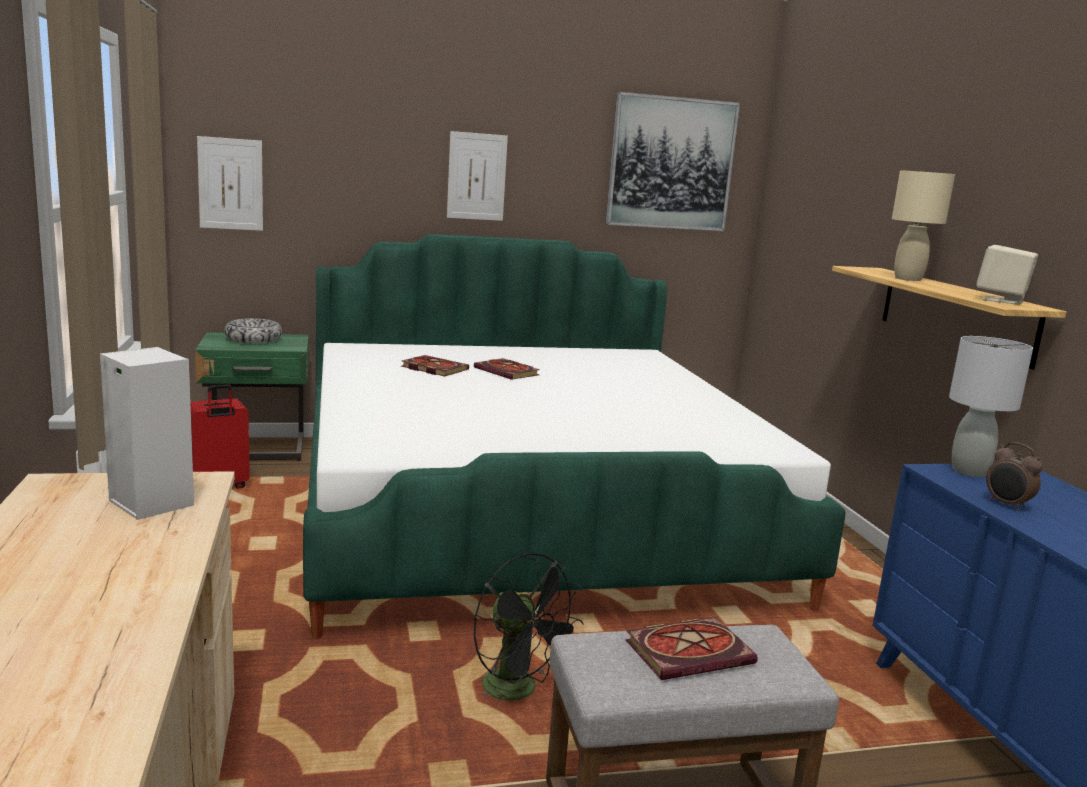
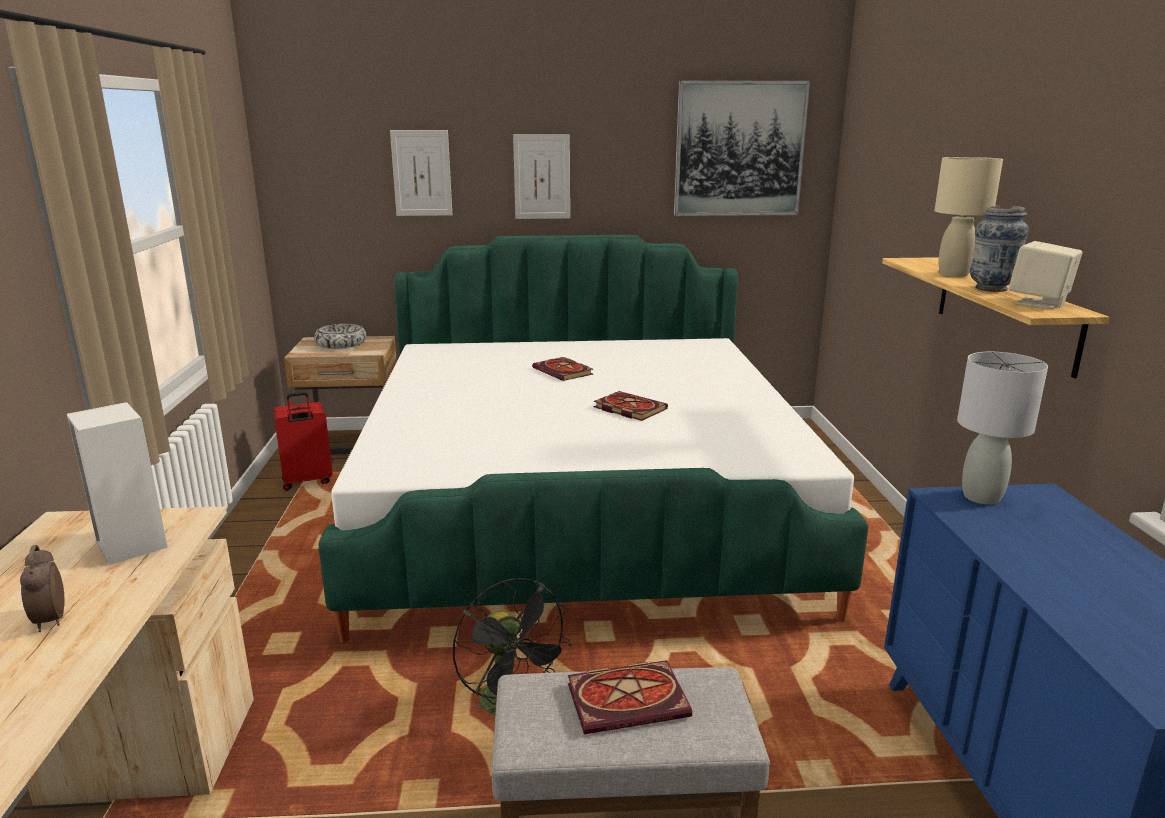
camera: 10 degrees right, 5 degrees up
green nightstand [195,332,309,461] -> beige nightstand [284,336,397,455]
picture [197,136,263,231] -> picture moved to [390,130,452,216]
book [401,355,469,376] -> book moved to [593,391,668,421]
alarm clock [986,442,1043,511] -> alarm clock moved to [20,545,65,632]
none -> vase [970,206,1029,292]

